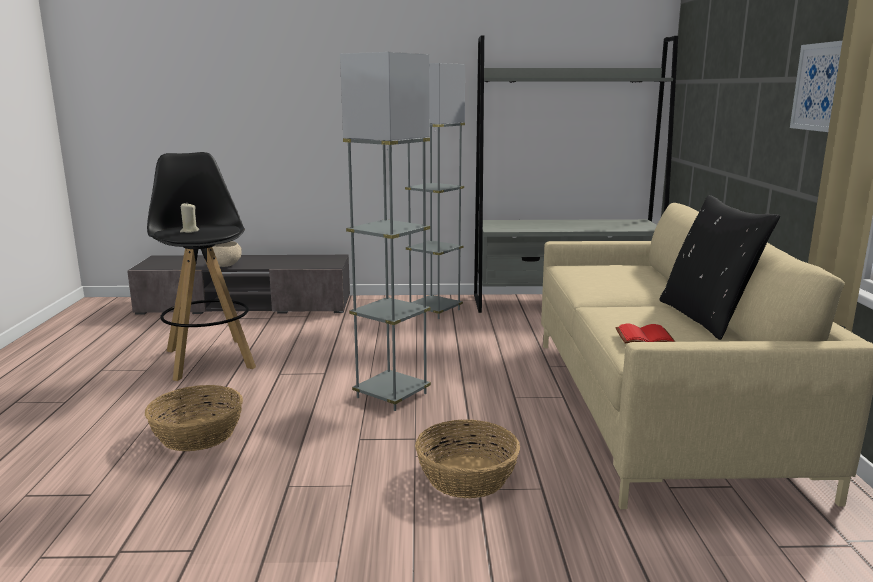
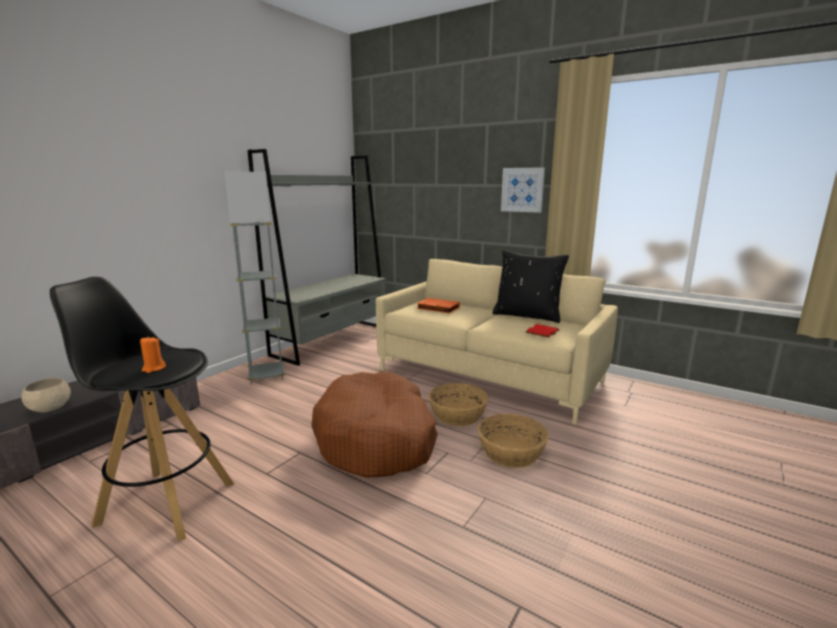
camera: 55 degrees left, 0 degrees up
basket [145,385,243,451] -> basket moved to [428,383,488,426]
beige candle [180,203,199,233] -> orange candle [140,336,166,373]
grey floor lamp [340,52,431,411] -> brown dog bed [311,372,438,478]
none -> orange book [417,298,460,313]

